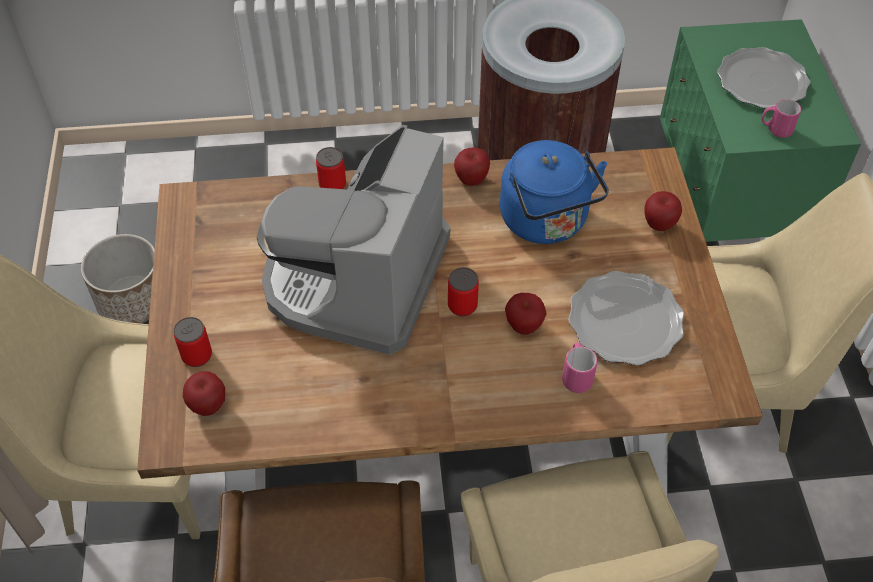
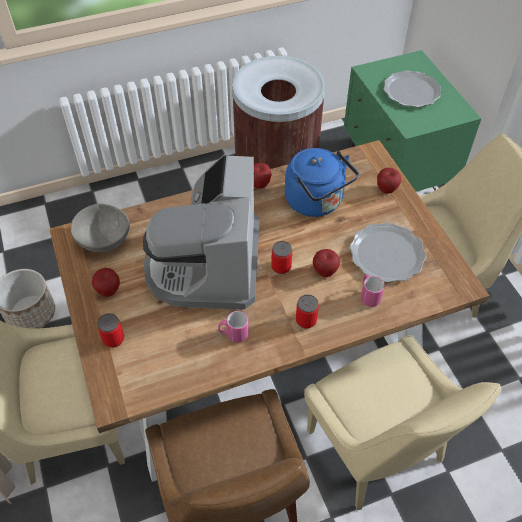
camera: 15 degrees left, 0 degrees up
apple [183,371,225,416] -> apple moved to [92,268,120,297]
can [316,147,346,189] -> can moved to [296,295,319,329]
pink mug [762,99,801,138] -> pink mug moved to [218,311,249,343]
none -> grey bowl [71,204,130,252]

